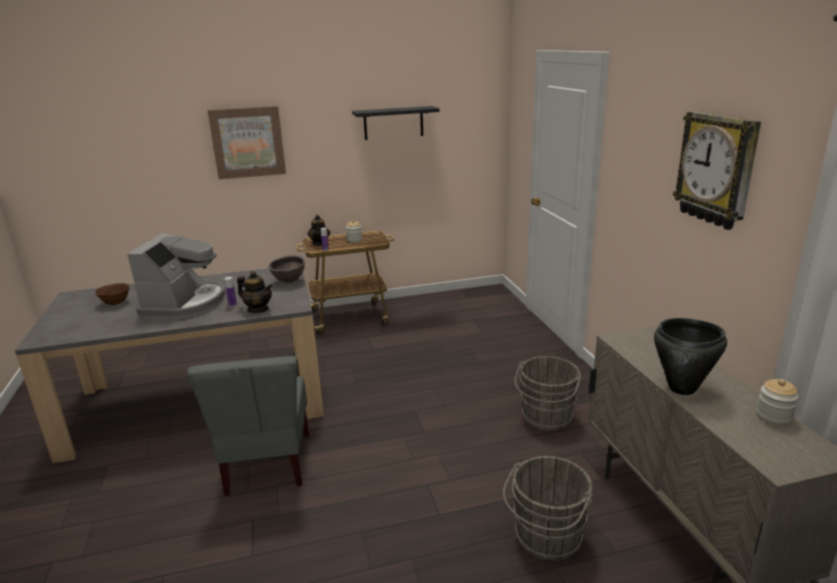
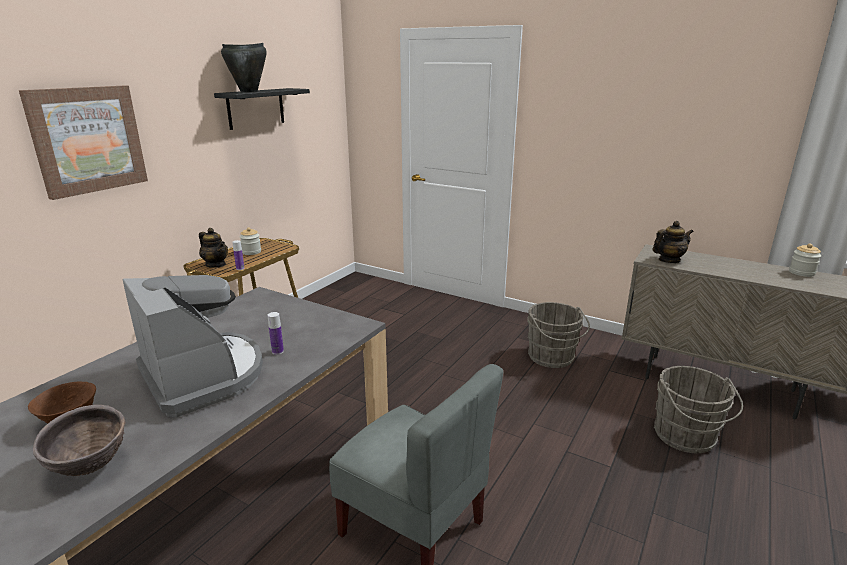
camera: 45 degrees left, 0 degrees up
teapot [237,271,273,313] -> teapot moved to [652,221,694,263]
brown bowl [268,255,305,283] -> brown bowl moved to [33,405,125,476]
black cooking pot [654,318,727,395] -> black cooking pot moved to [221,43,266,92]
wall clock [673,112,761,230] -> none

